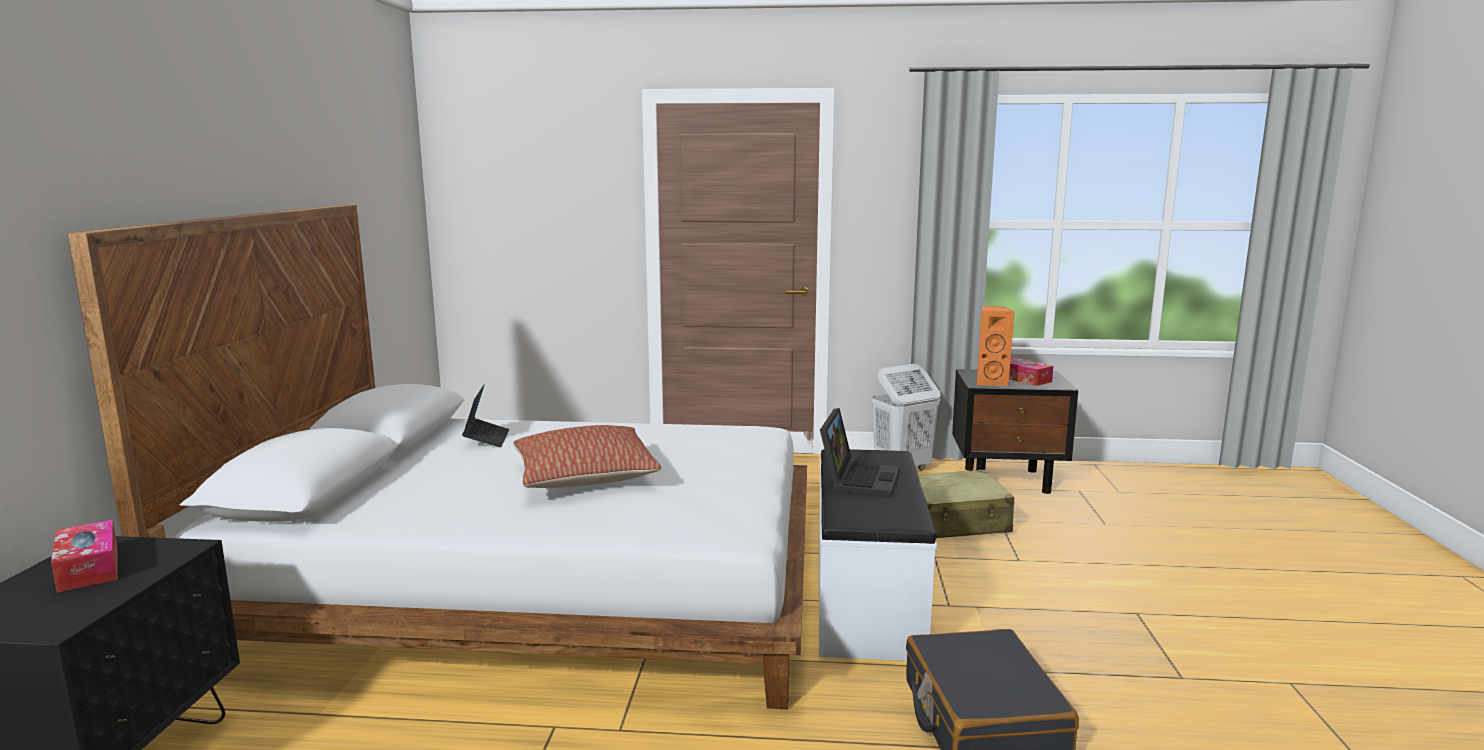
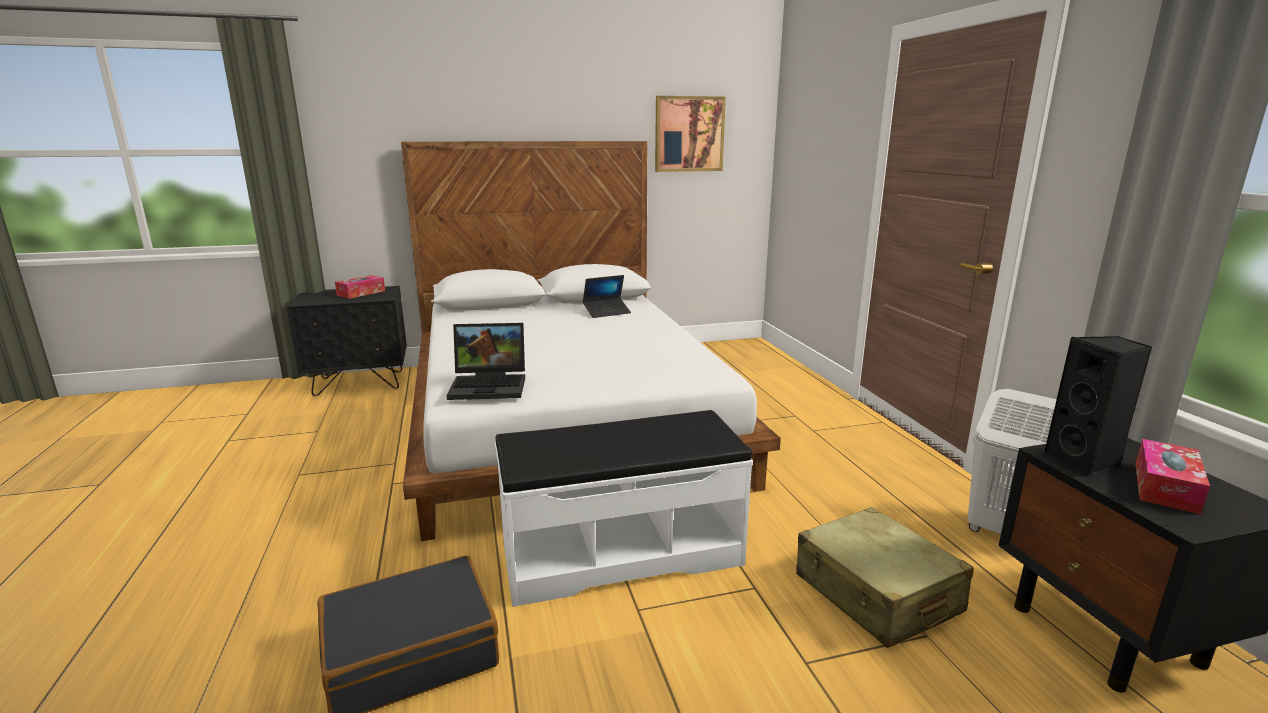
camera: 70 degrees right, 5 degrees up
pillow [513,425,661,488] -> none
laptop [820,408,900,497] -> laptop moved to [447,323,525,400]
orange speaker [977,306,1014,386] -> black speaker [1044,336,1153,476]
none -> picture [655,96,726,172]

